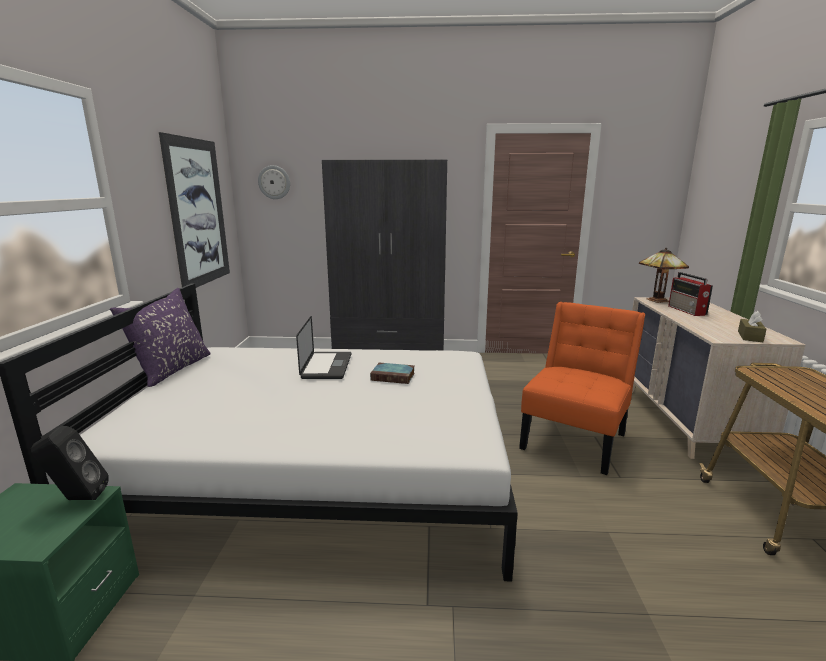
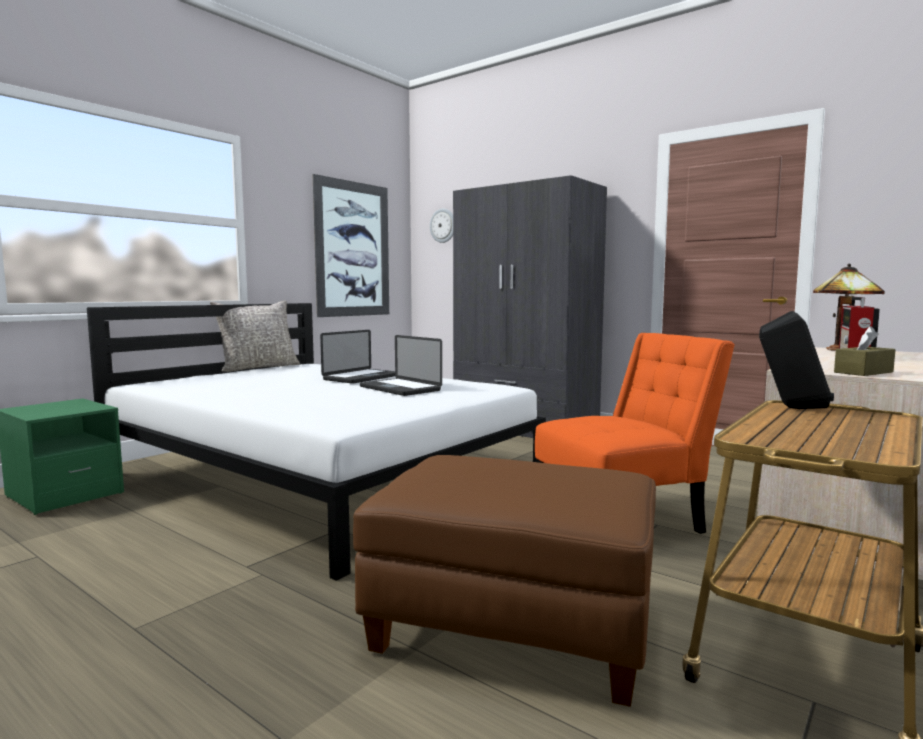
camera: 35 degrees right, 10 degrees down
black speaker [31,426,109,500] -> black speaker moved to [759,311,834,409]
purple pillow [110,288,211,387] -> grey pillow [210,301,300,372]
book [370,363,415,384] -> laptop [360,335,442,396]
none -> brown ottoman [353,455,656,707]

